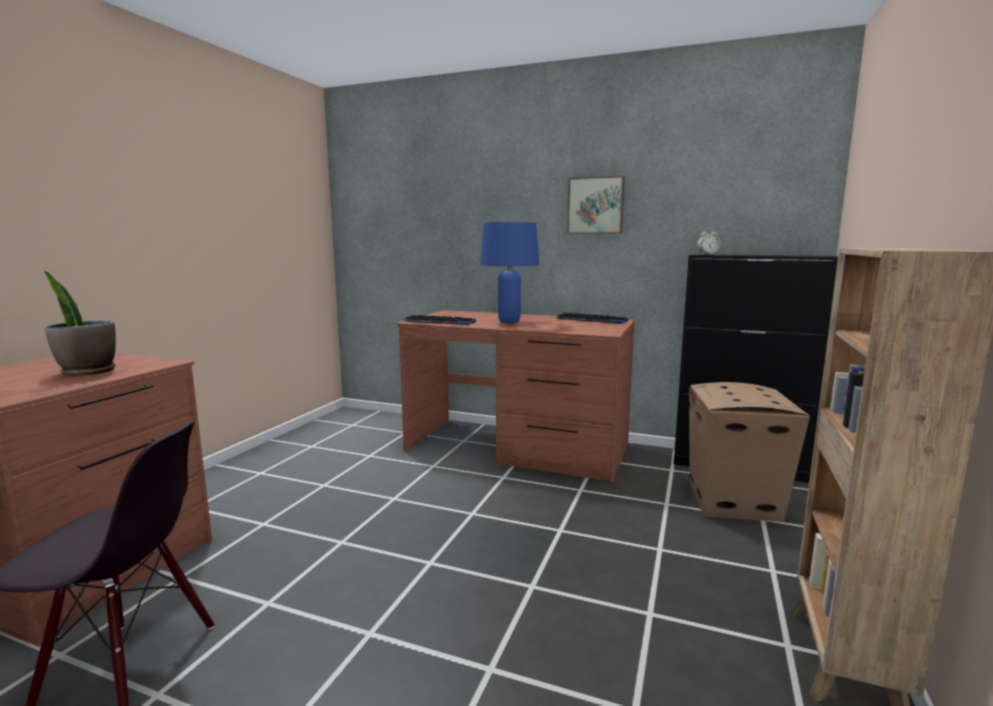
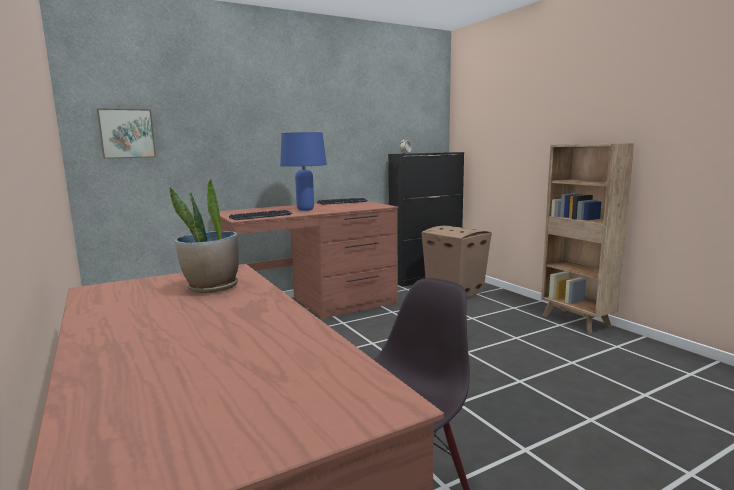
camera: 50 degrees left, 0 degrees up
picture [567,176,625,234] -> picture moved to [97,108,156,159]

